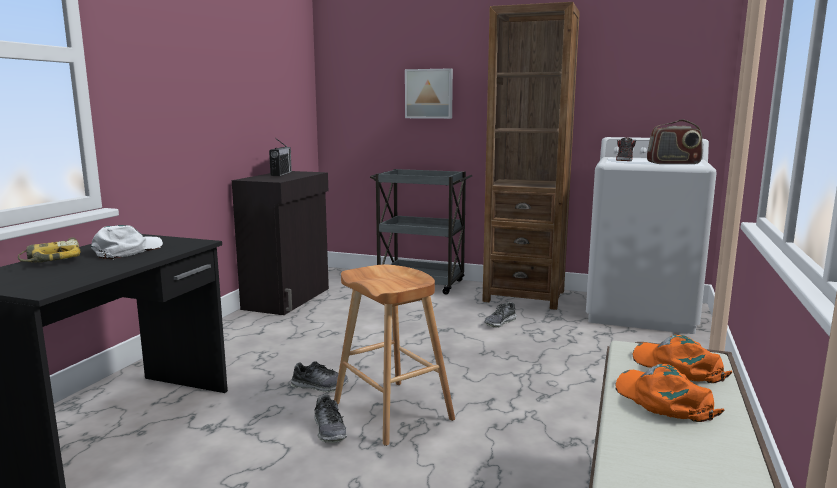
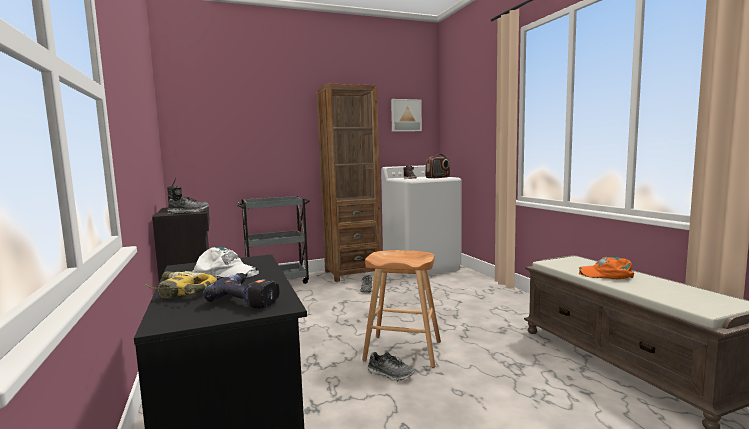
camera: 40 degrees left, 5 degrees down
white cap [91,225,163,260] -> white cap turned 120 degrees clockwise [191,247,259,278]
shoe [291,361,348,392] -> shoe moved to [167,196,209,214]
picture [405,68,453,119] -> picture moved to [391,99,422,132]
orange cap [632,335,732,383] -> none
none -> power drill [203,273,280,309]

